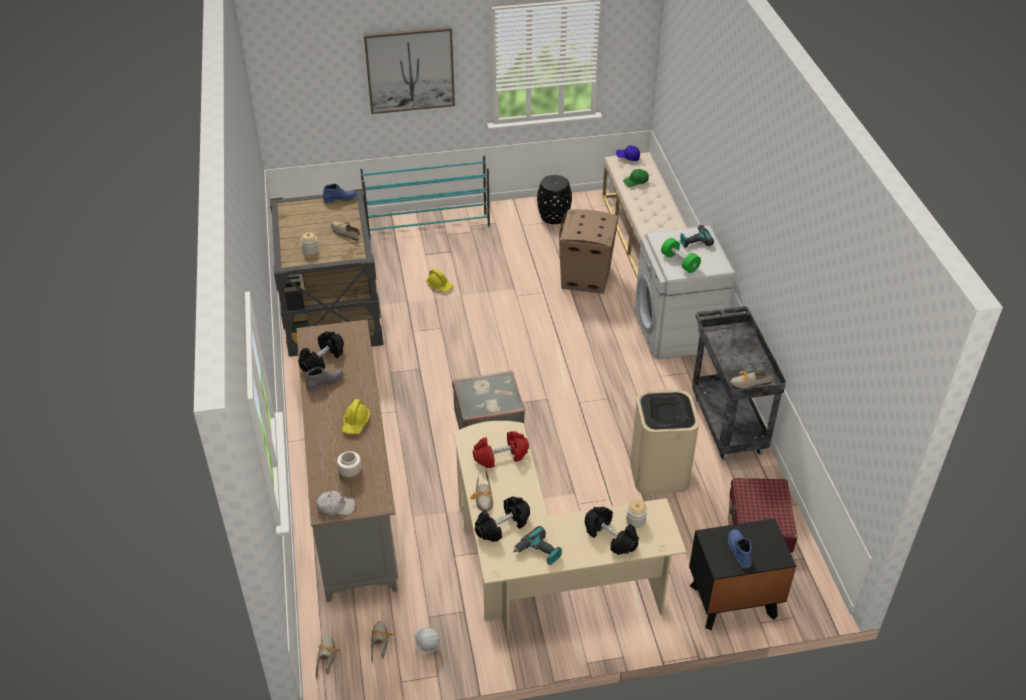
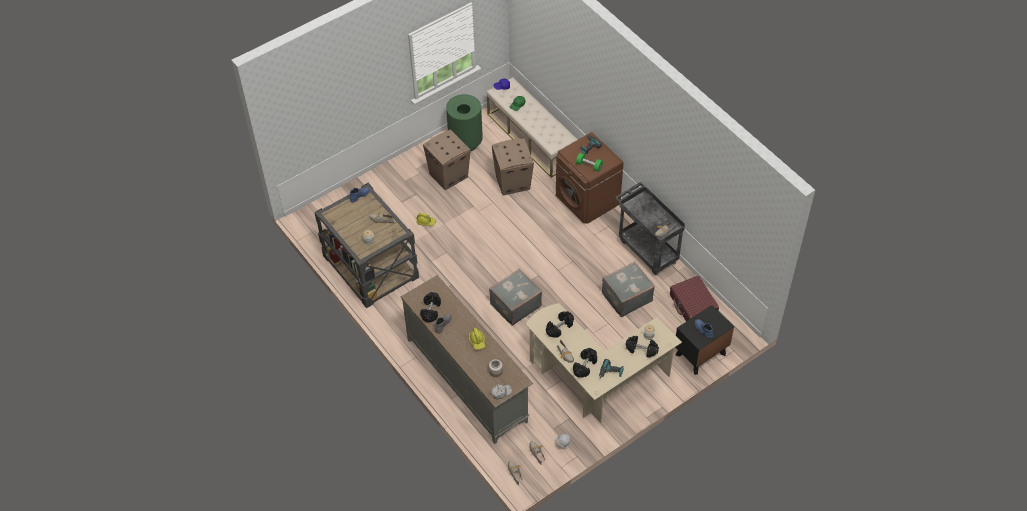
camera: 25 degrees left, 10 degrees up
turquoise shoe rack [360,155,490,240] -> none
picture [364,27,455,114] -> none
red dumbbell [473,431,529,468] -> black dumbbell [546,311,574,338]
black stool [537,175,572,224] -> green trash can [446,94,483,151]
beige trash can [630,390,699,494] -> grey suitcase [602,262,655,317]
white washing machine [634,226,735,359] -> brown washing machine [556,132,623,224]
none -> cardboard box [423,129,471,190]

